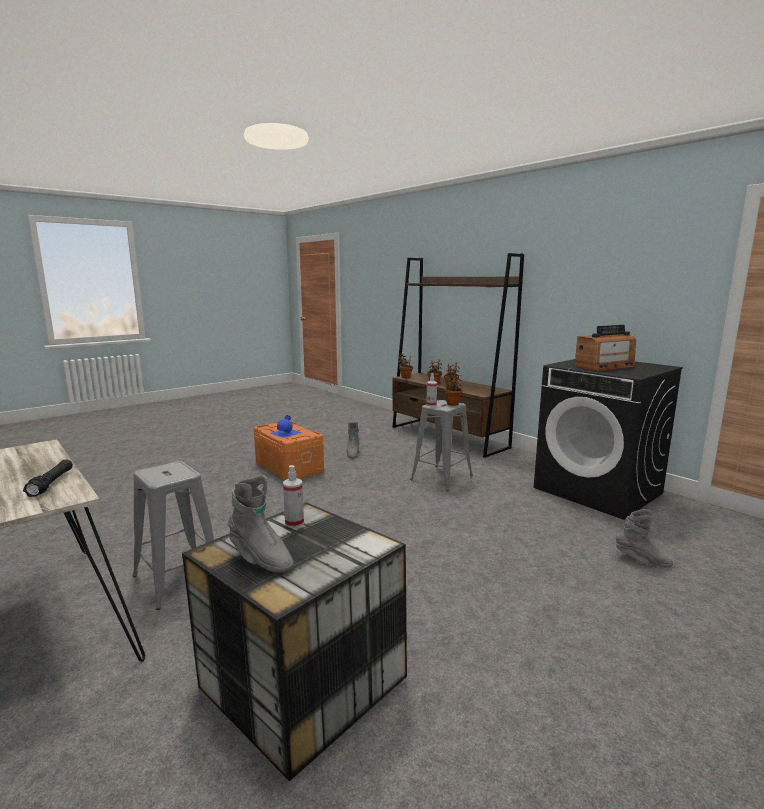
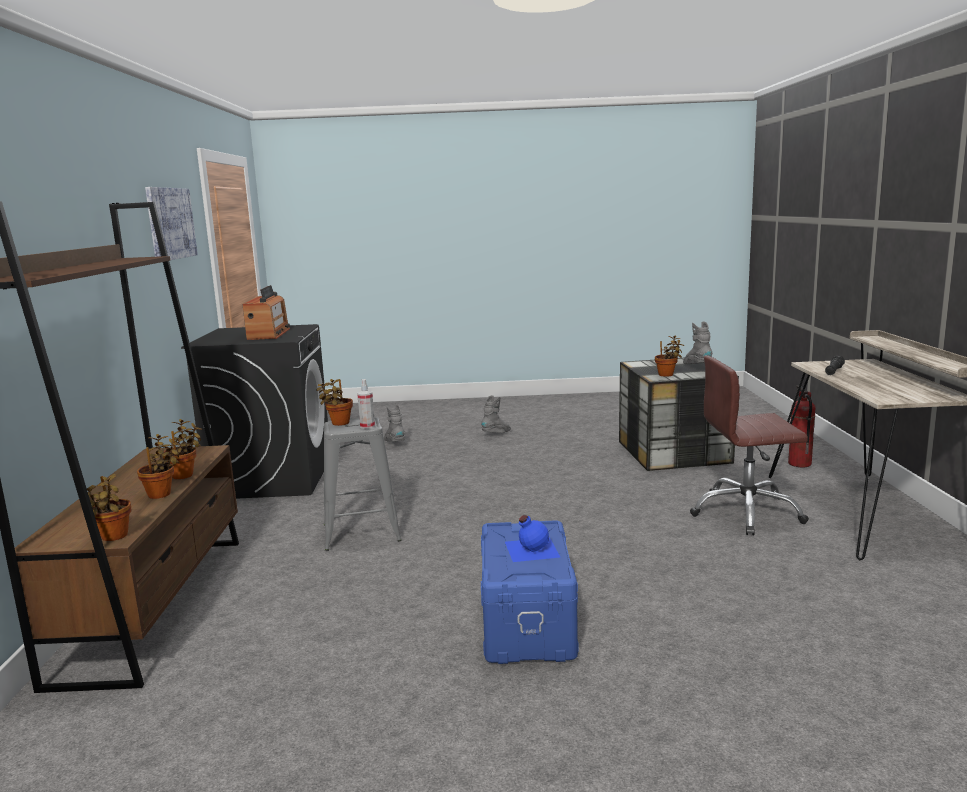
camera: 140 degrees left, 0 degrees up
grey stool [132,461,214,610] -> brown office chair [690,356,809,535]
orange storage box [254,421,324,481] -> blue storage box [481,520,578,664]
spray bottle [283,465,304,528] -> potted plant [655,335,684,377]
grey boot [346,422,360,459] -> grey boot moved to [481,395,511,433]
radio [575,325,636,371] -> radio turned 75 degrees clockwise [243,285,290,340]
none -> picture [145,187,198,260]
none -> fire extinguisher [788,385,816,467]

